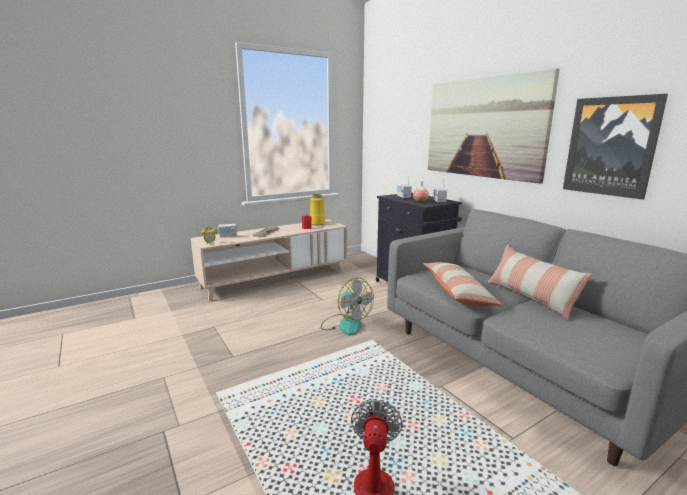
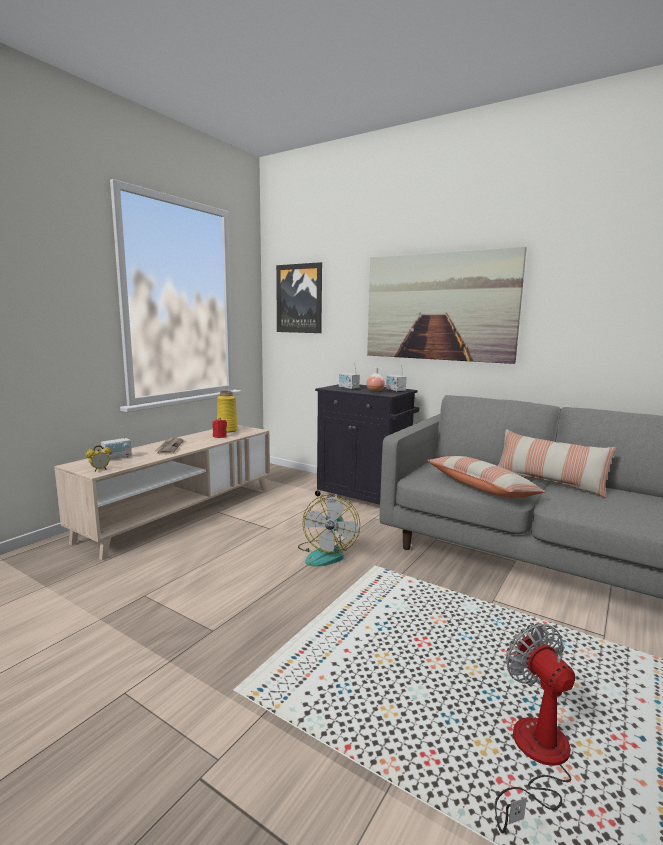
camera: 25 degrees left, 5 degrees down
fan [321,278,374,335] -> fan turned 75 degrees clockwise [298,495,360,567]
picture [563,94,668,200] -> picture moved to [276,262,322,333]

